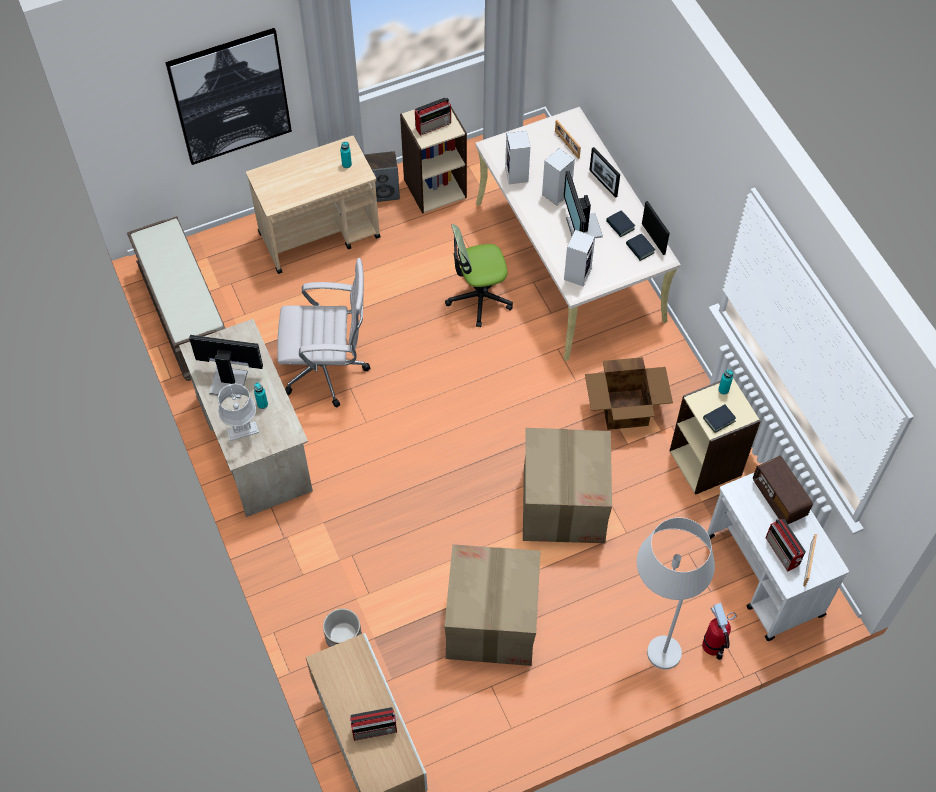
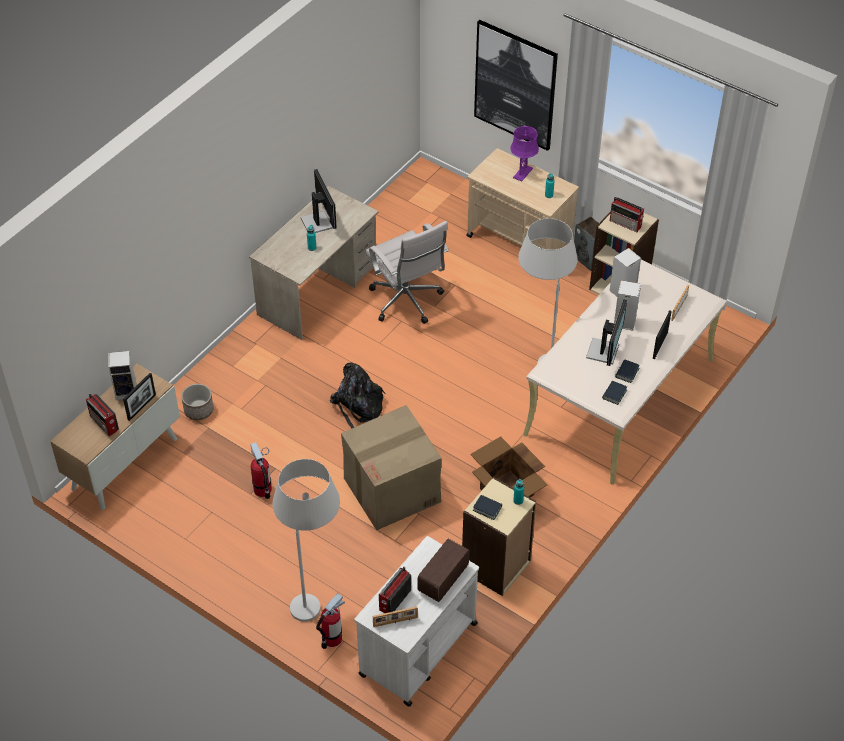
camera: 60 degrees right, 10 degrees down
brown bench [127,216,226,381] -> none
grey table lamp [218,384,259,441] -> none
cardboard box [444,544,540,666] -> fire extinguisher [250,442,272,499]
office chair [445,224,513,327] -> white floor lamp [518,218,577,364]
monitor [564,171,603,238] -> monitor turned 150 degrees clockwise [586,299,627,366]
speaker [564,230,595,286] -> speaker moved to [108,351,137,400]
picture frame [642,201,670,255] -> picture frame moved to [123,373,156,421]
none -> black backpack [330,363,386,429]
none -> purple table lamp [510,126,539,182]

